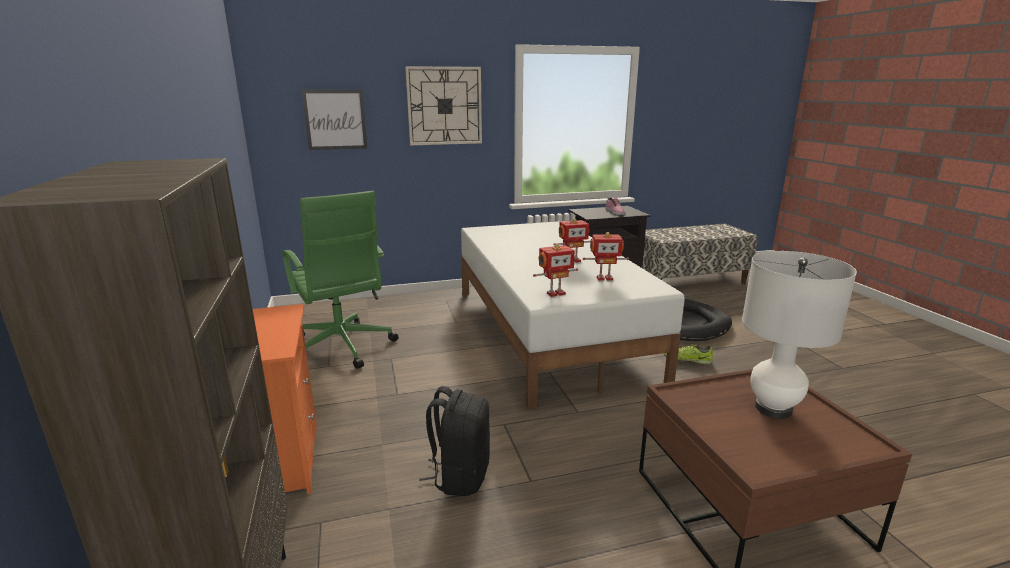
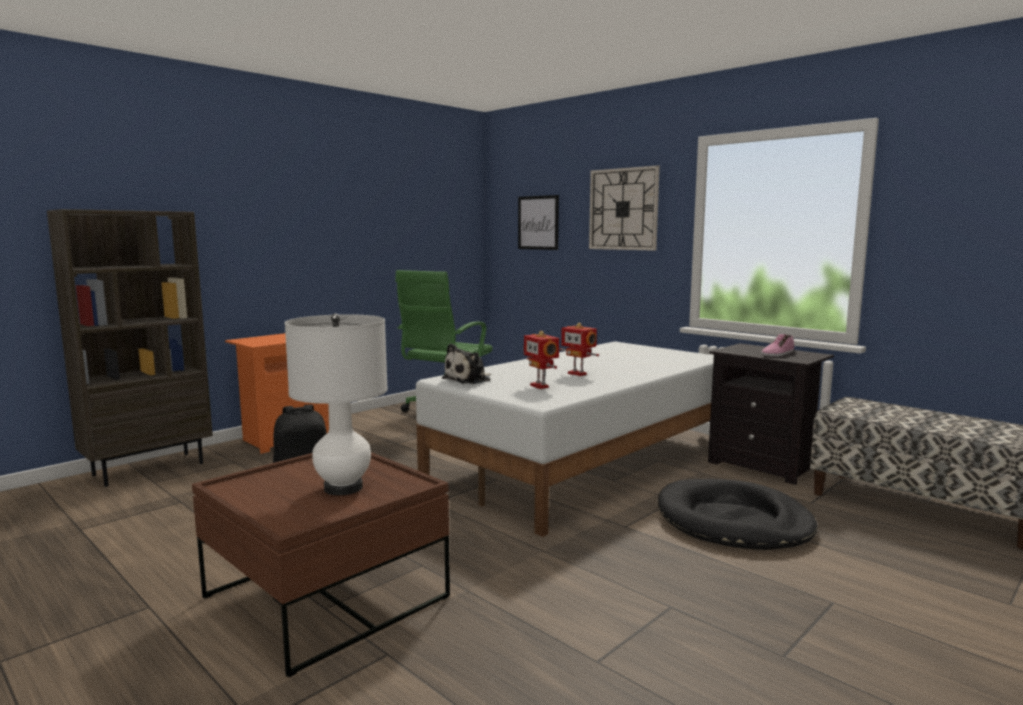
camera: 60 degrees right, 10 degrees down
toy robot [533,244,578,297] -> plush toy [442,343,491,384]
shoe [664,344,713,365] -> none

